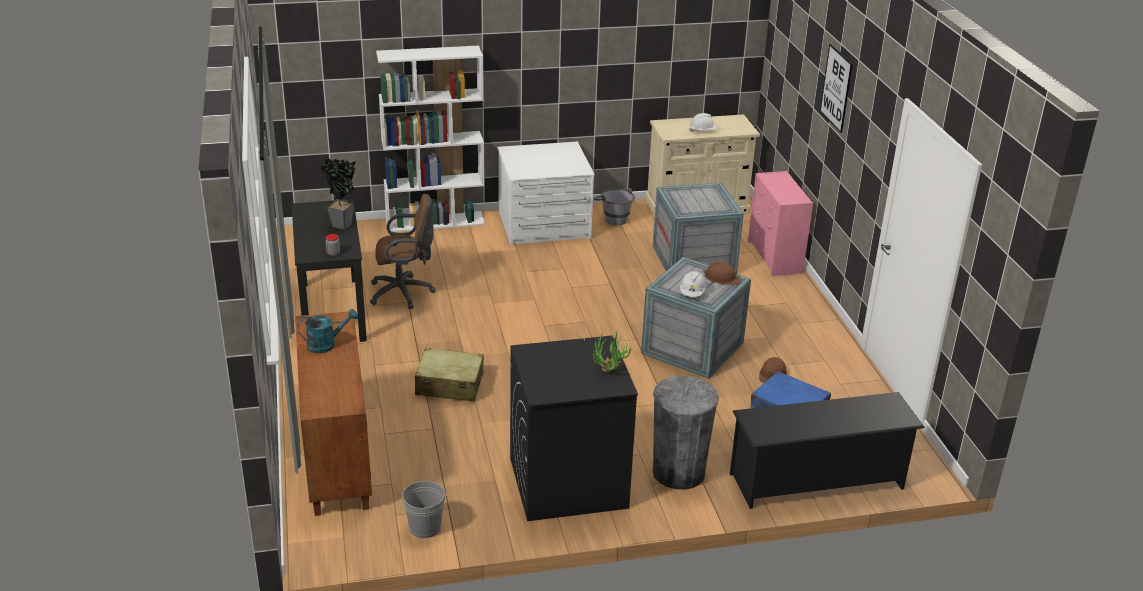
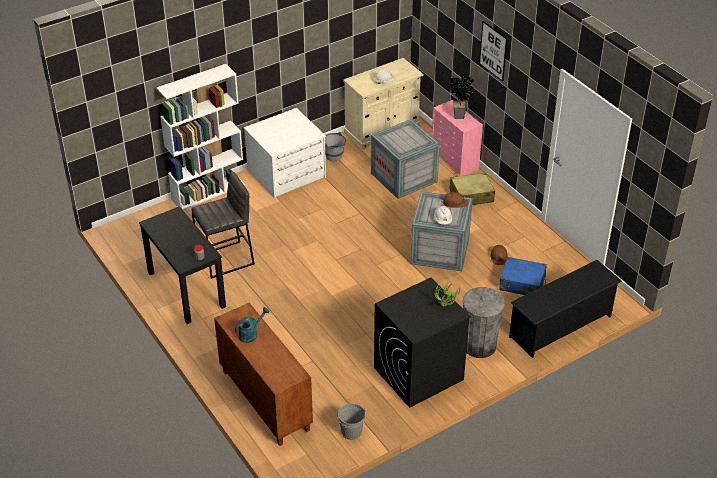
camera: 20 degrees left, 10 degrees up
potted plant [321,159,356,230] -> potted plant moved to [449,76,475,119]
brown office chair [370,194,436,309] -> grey stool [192,172,255,279]
beige suitcase [415,348,484,402] -> beige suitcase moved to [449,173,495,205]

